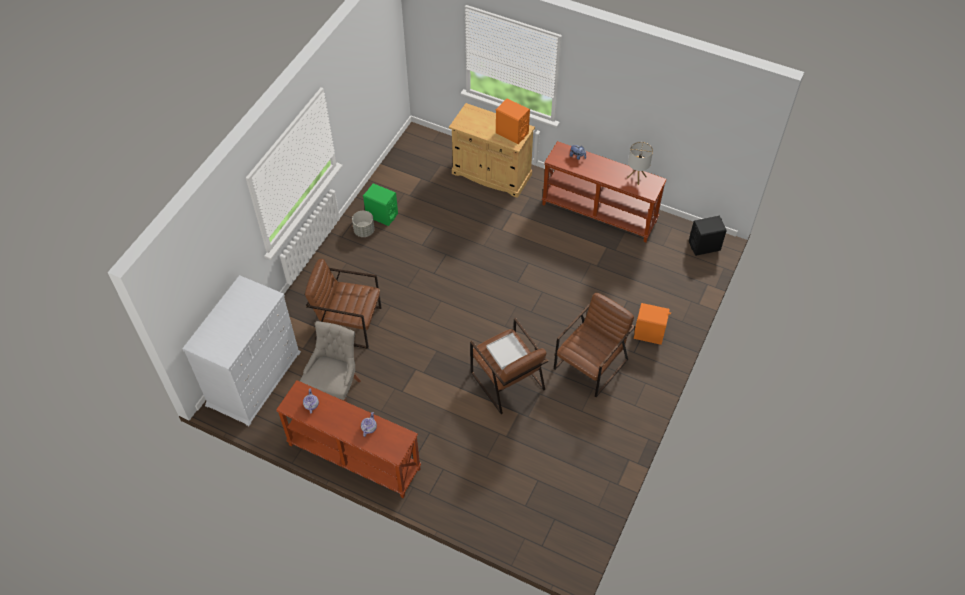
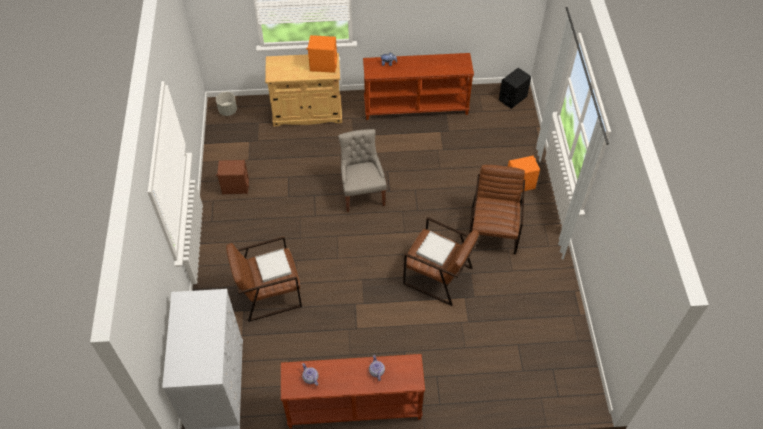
camera: 30 degrees left, 0 degrees up
grey chair [300,321,361,402] -> grey chair moved to [338,129,386,212]
grey planter [352,211,375,237] -> grey planter moved to [216,92,237,116]
green speaker [363,183,398,226] -> brown speaker [216,160,249,194]
table lamp [627,142,653,185] -> none
none -> white tray [255,249,292,283]

